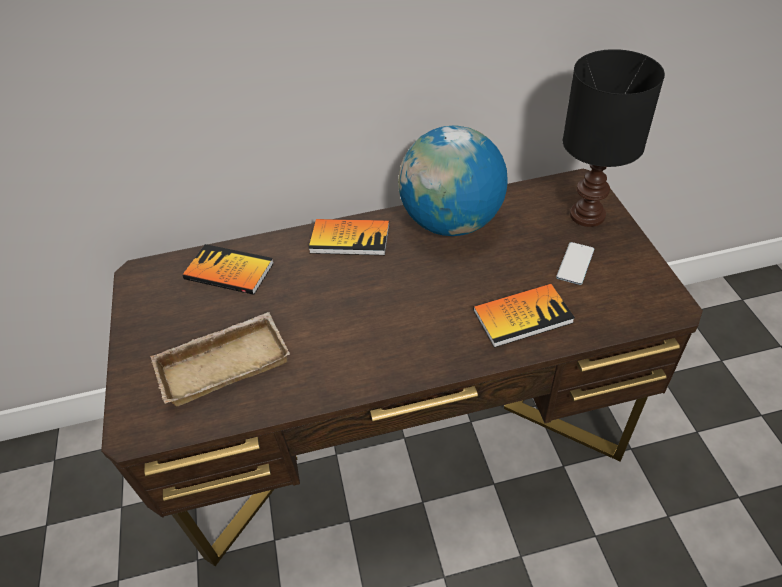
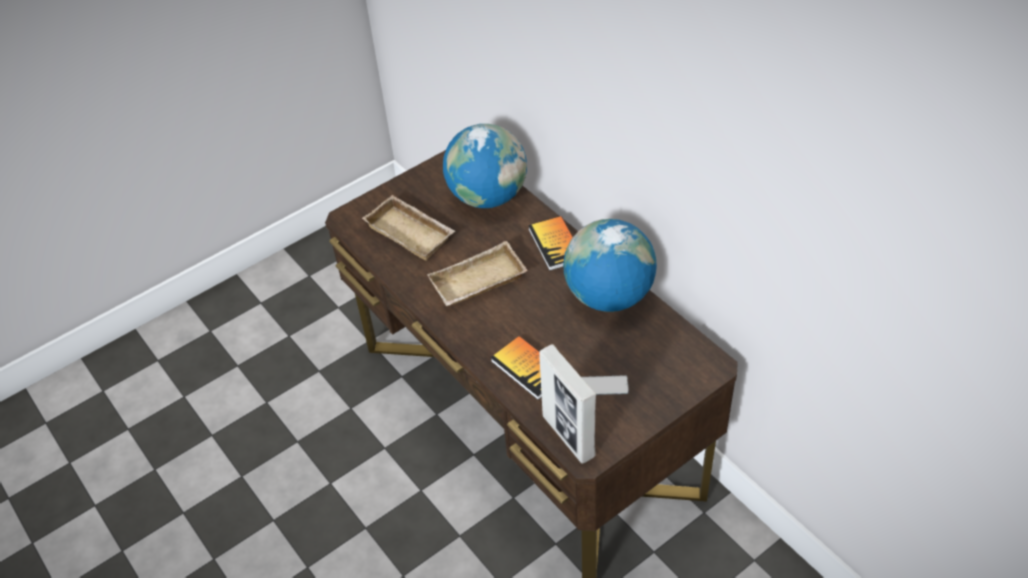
camera: 65 degrees right, 0 degrees up
book [183,244,274,295] -> globe [443,124,527,208]
black table lamp [563,49,665,227] -> none
none -> beige tray [427,241,528,306]
none -> picture frame [539,344,596,464]

